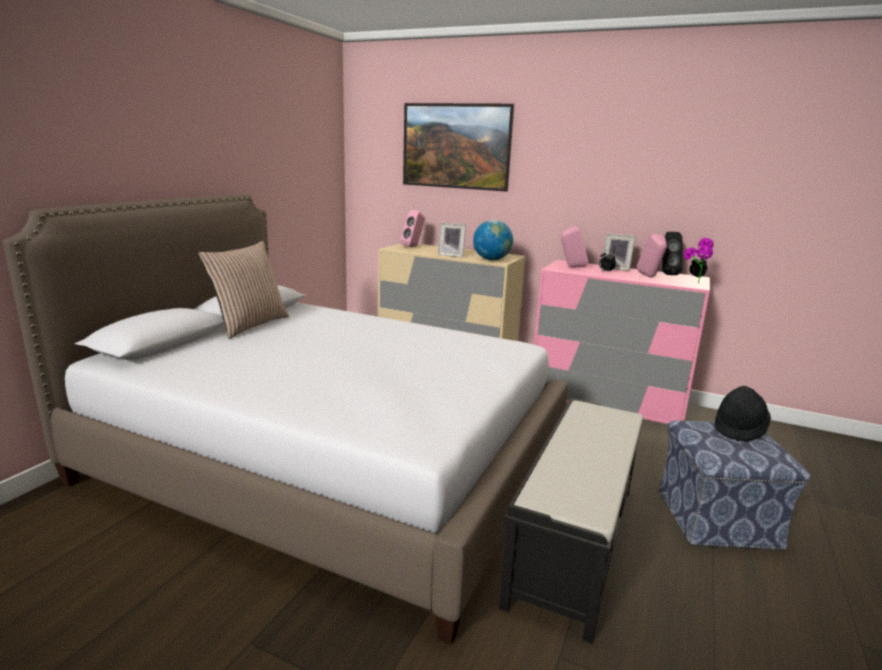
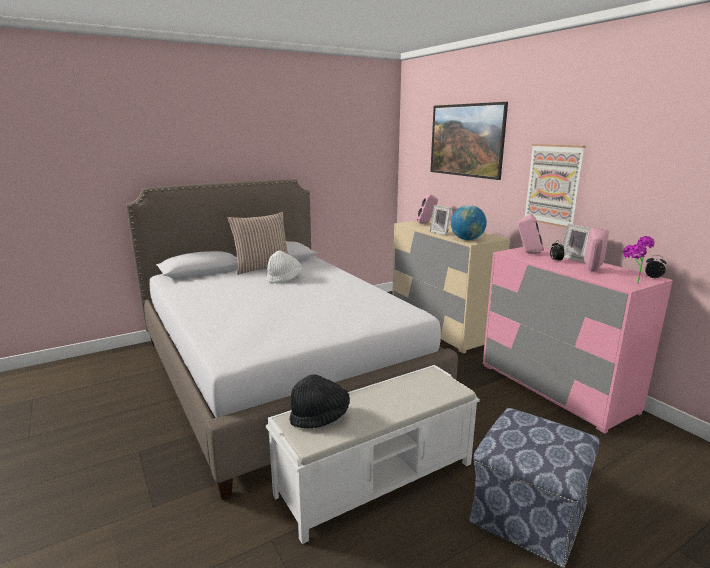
camera: 35 degrees right, 0 degrees up
black bench [499,398,643,643] -> white bench [266,365,480,544]
black speaker [662,232,683,275] -> none
black hat [714,386,771,441] -> black hat moved to [289,374,350,429]
none -> white hat [267,251,302,284]
none -> picture [525,144,585,228]

